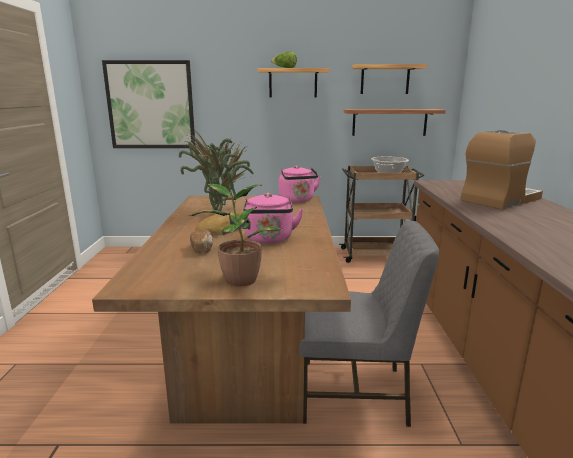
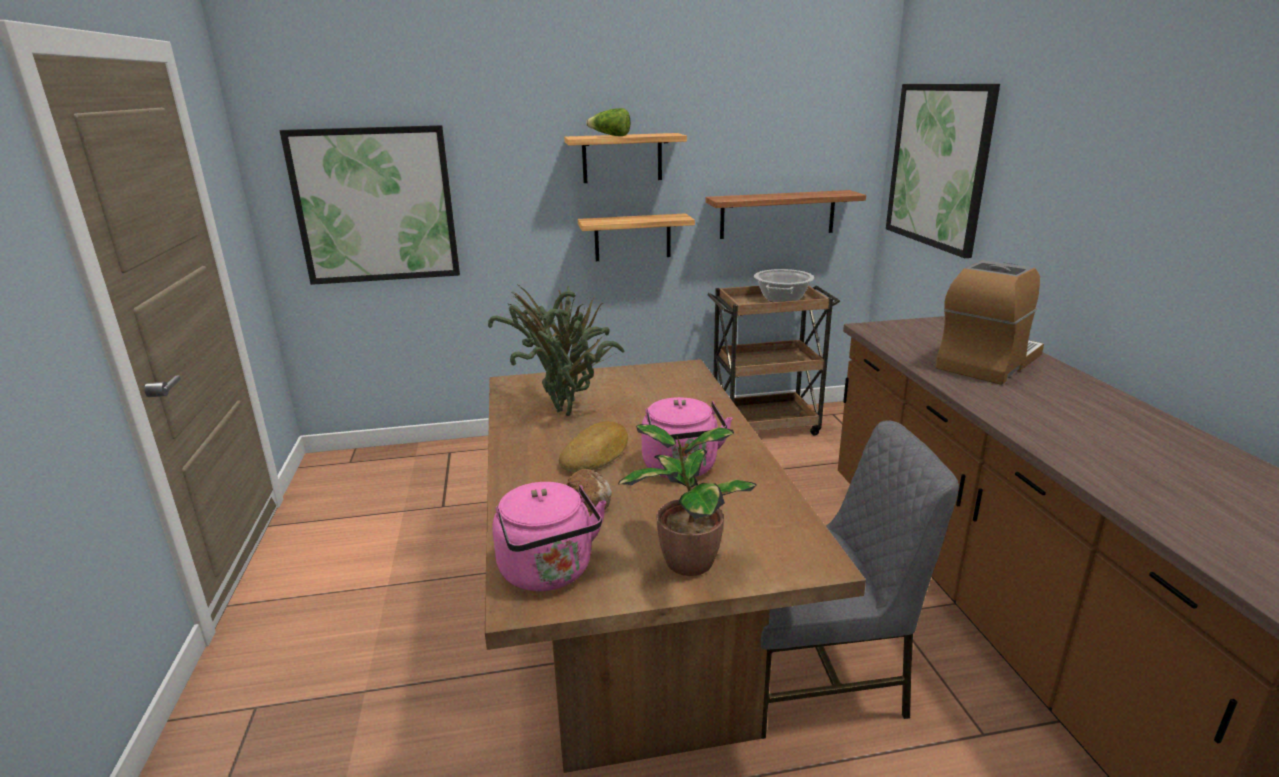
camera: 10 degrees left, 5 degrees up
pink kettle [279,165,321,202] -> pink kettle moved to [493,482,606,591]
shelf [352,64,428,94] -> shelf moved to [578,213,695,261]
none -> picture [886,84,1000,258]

